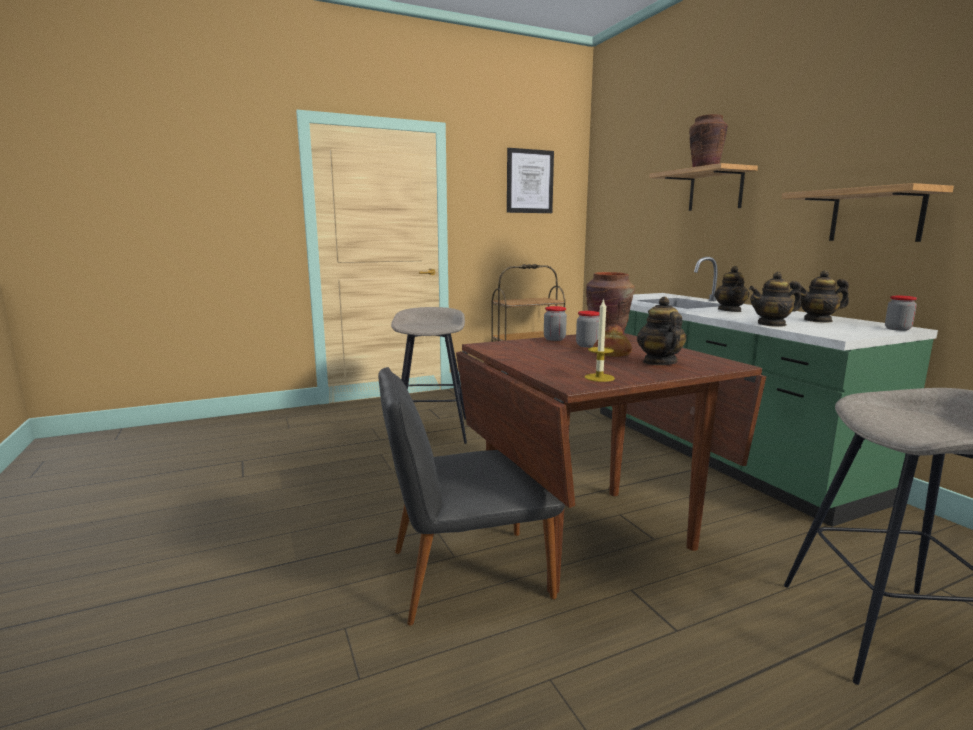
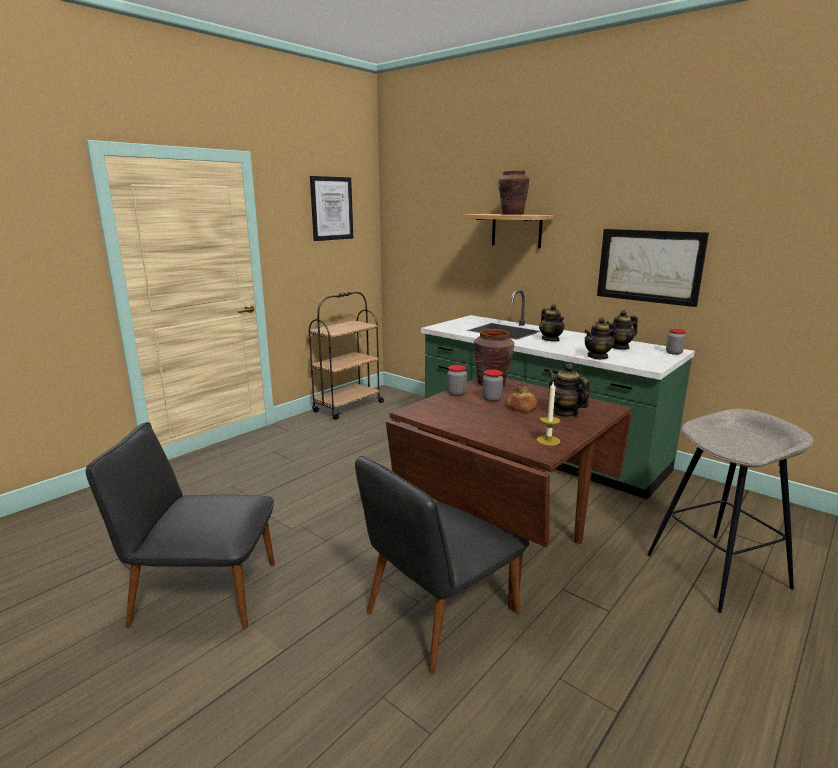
camera: 25 degrees left, 5 degrees up
grey stool [391,307,467,444] -> none
shelf [782,183,954,242] -> picture [597,229,709,307]
none -> black chair [86,422,275,629]

